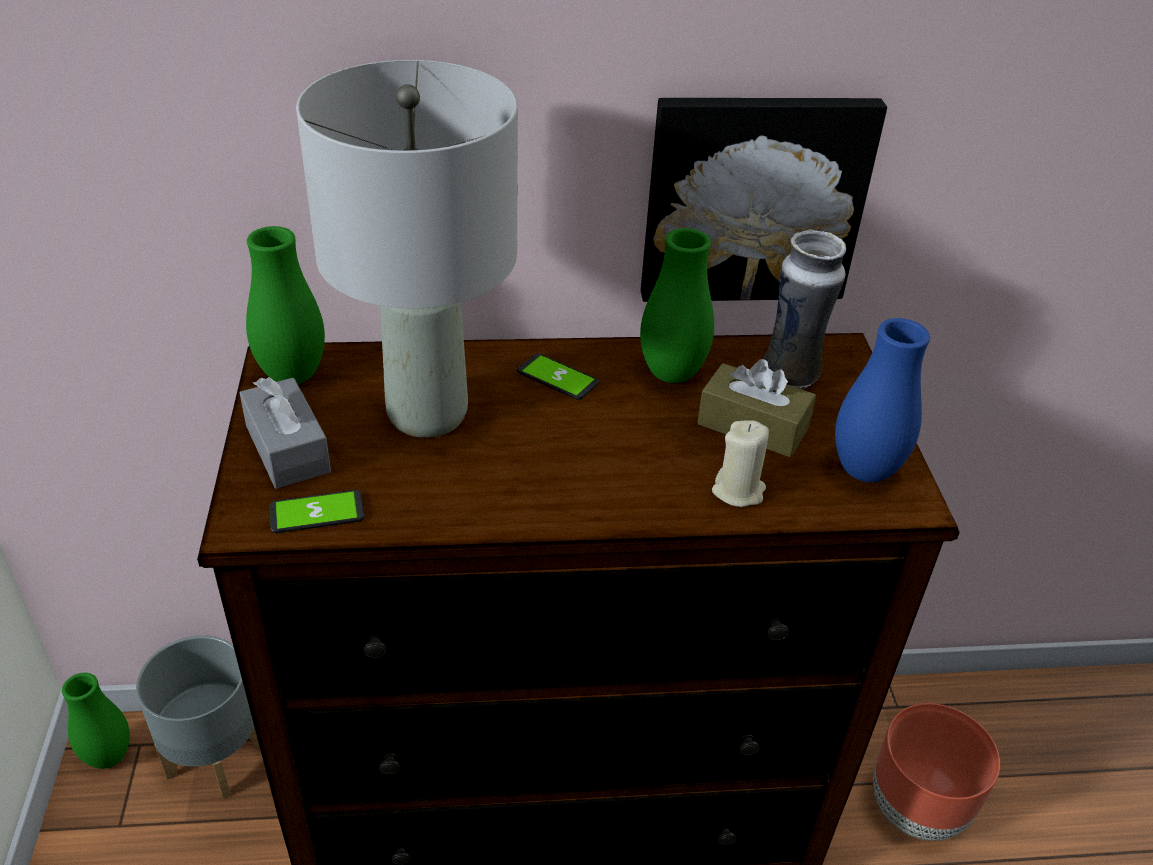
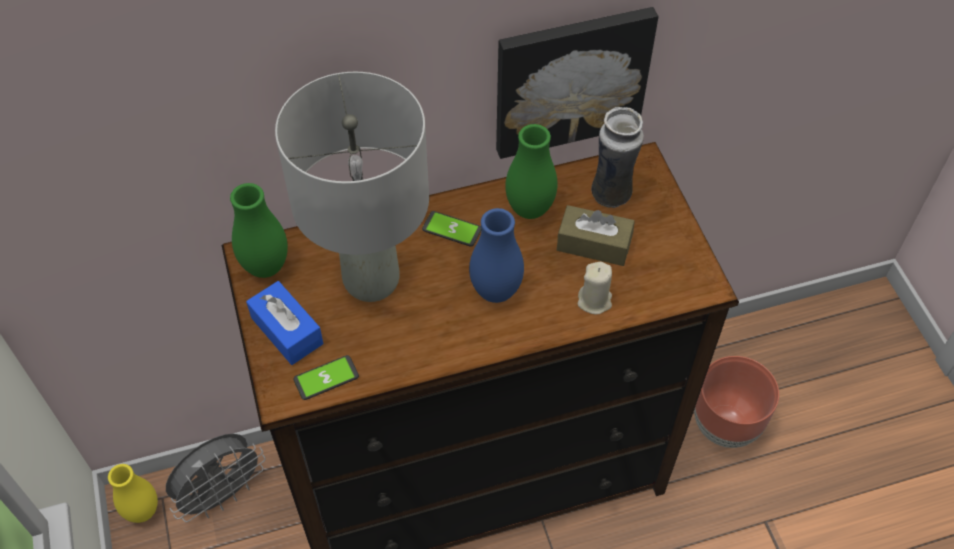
camera: 10 degrees left, 15 degrees up
green vase [62,673,130,769] -> yellow vase [108,464,158,523]
grey planter [136,635,259,799] -> grey fan [166,434,266,522]
grey tissue box [240,377,331,489] -> blue tissue box [246,281,323,365]
blue vase [835,318,930,482] -> blue vase moved to [469,208,524,303]

